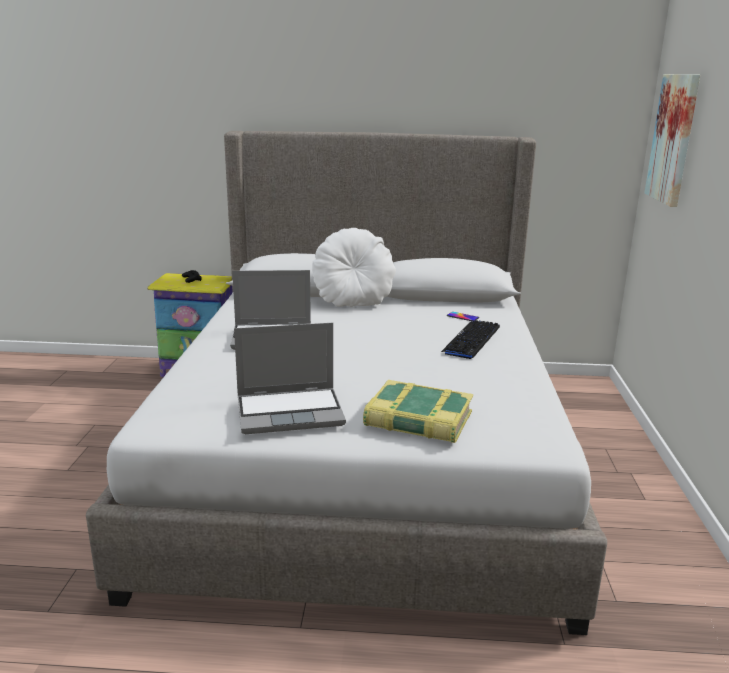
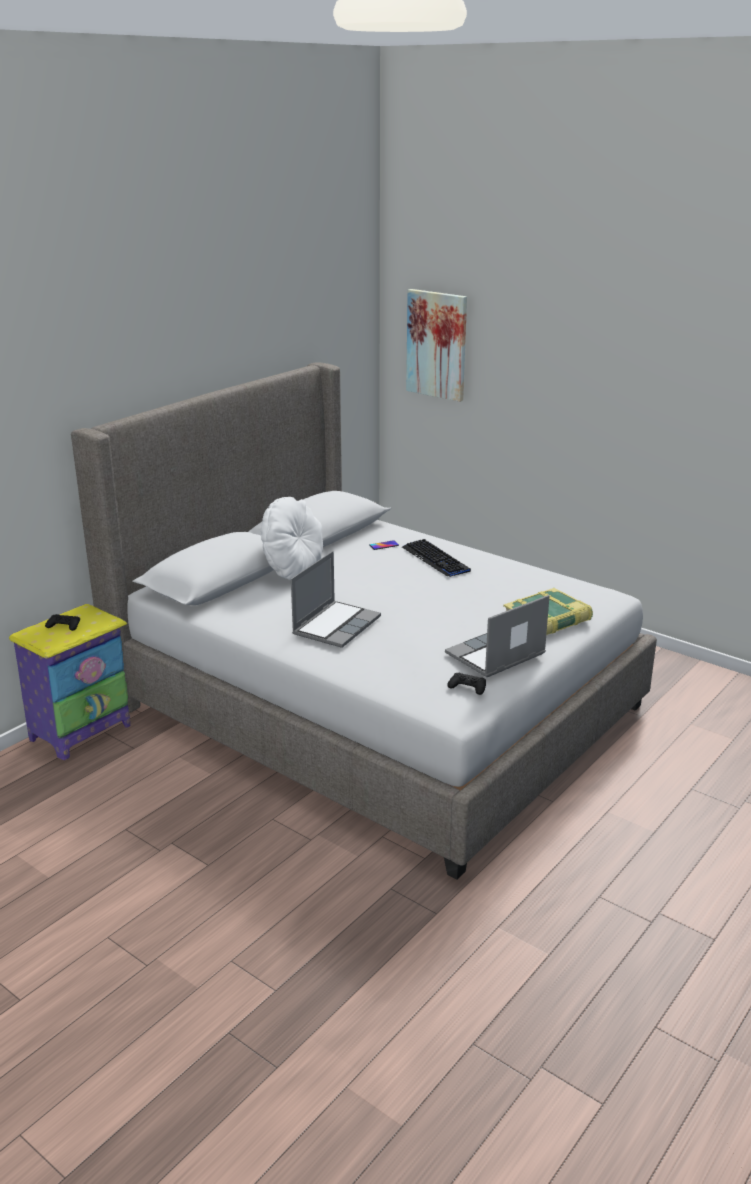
camera: 55 degrees left, 5 degrees up
laptop [234,323,346,434] -> laptop turned 150 degrees counterclockwise [445,595,549,677]
none -> black game controller [447,673,486,695]

